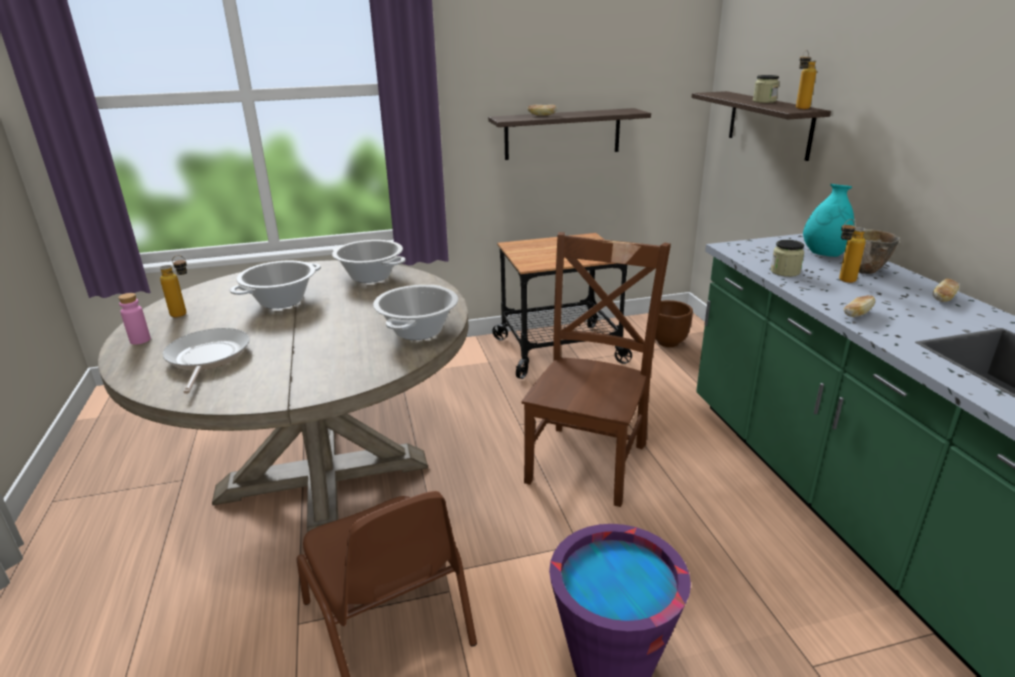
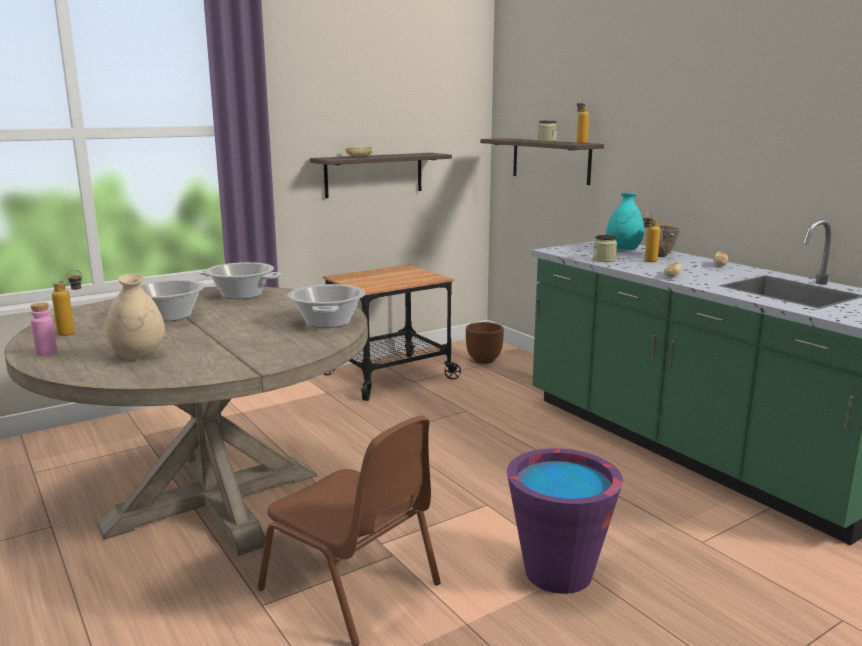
camera: 20 degrees left, 10 degrees down
frying pan [162,328,250,394] -> beige vase [106,274,165,359]
brown chair [522,232,671,507] -> none

